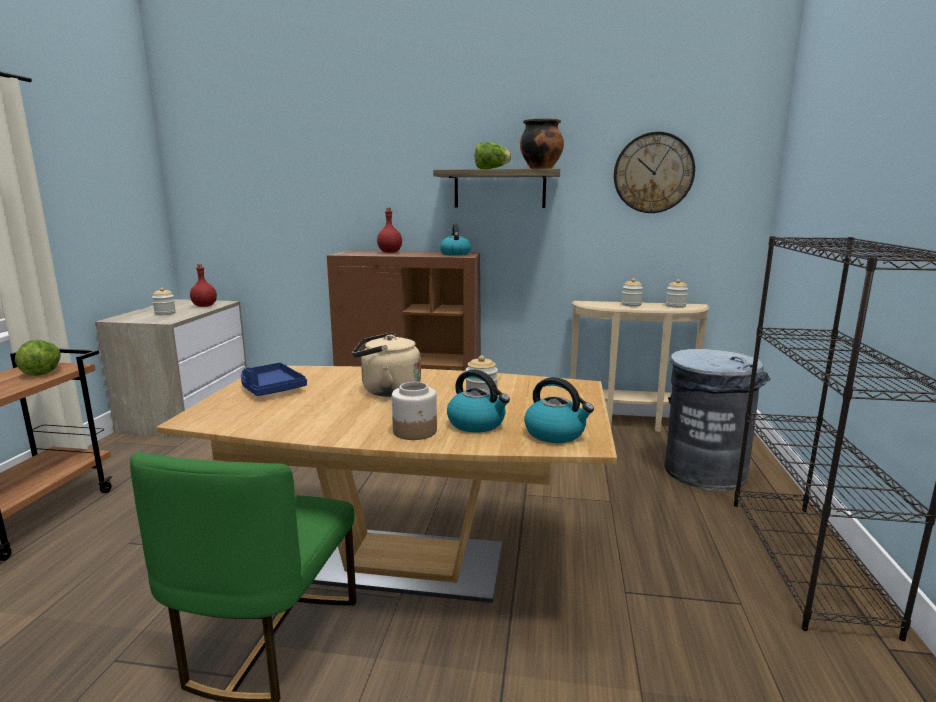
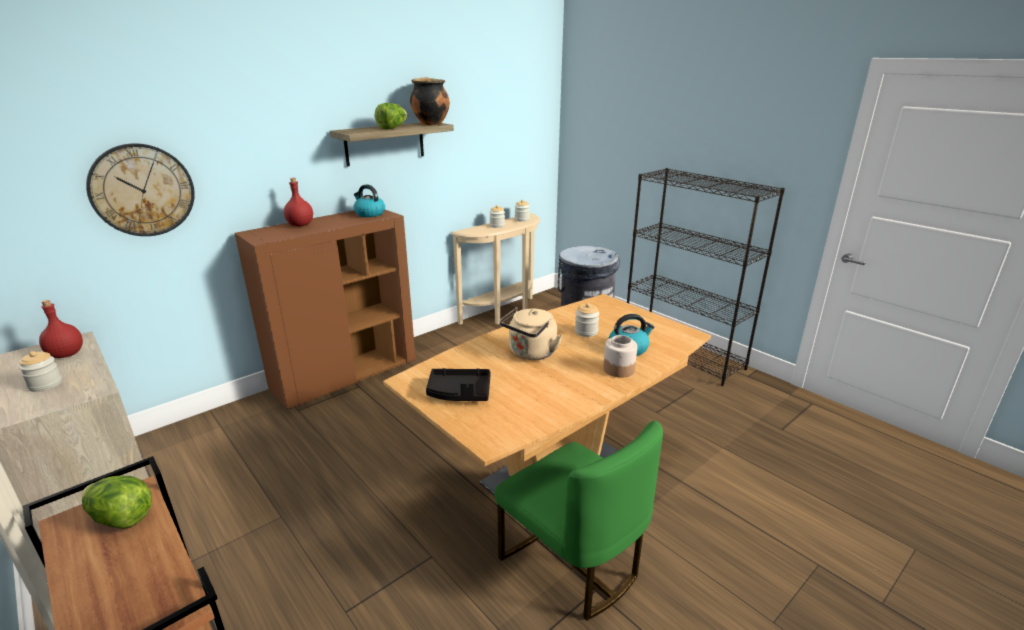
camera: 50 degrees left, 10 degrees up
blue tray [241,363,307,396] -> black tray [426,368,491,401]
kettle [524,377,594,443] -> none
wall clock [614,132,695,213] -> wall clock moved to [86,143,195,236]

